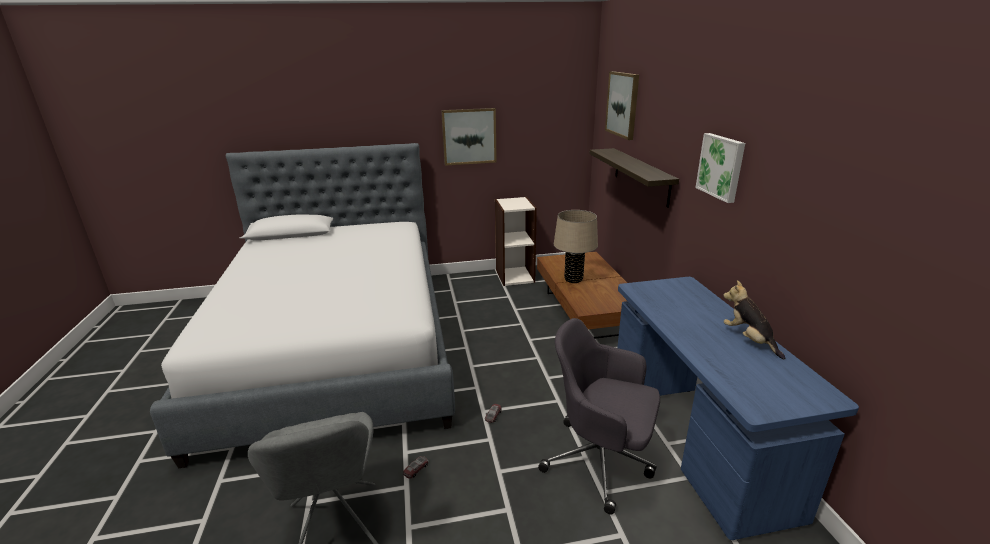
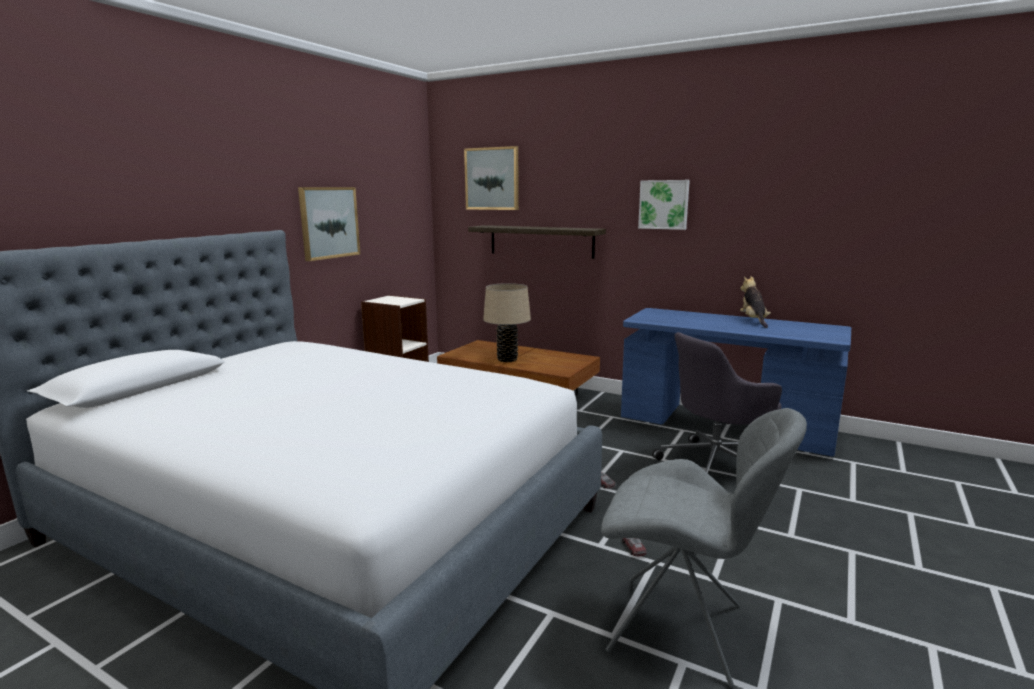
camera: 50 degrees left, 10 degrees down
plush toy [723,280,785,359] -> plush toy turned 75 degrees clockwise [740,276,771,328]

